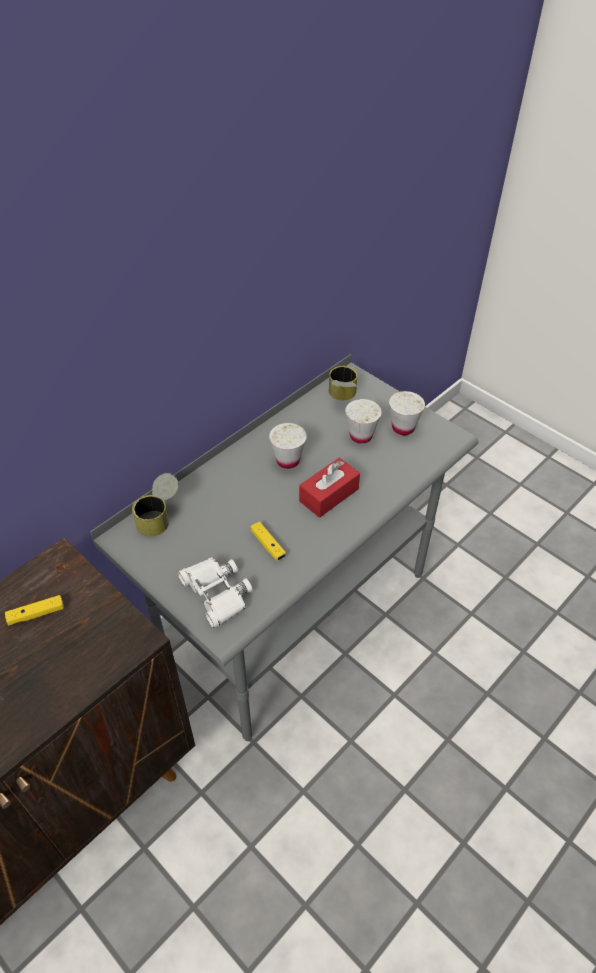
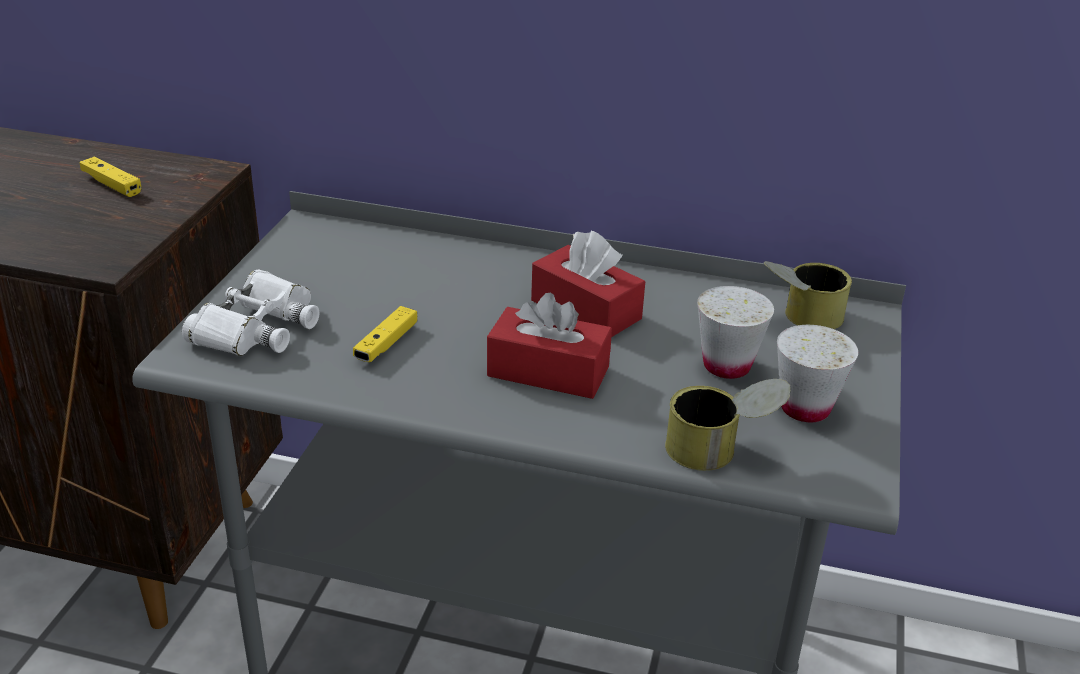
camera: 60 degrees right, 15 degrees down
can [132,473,178,537] -> can moved to [665,379,790,471]
white cup [269,423,307,469] -> red tissue box [531,231,645,337]

